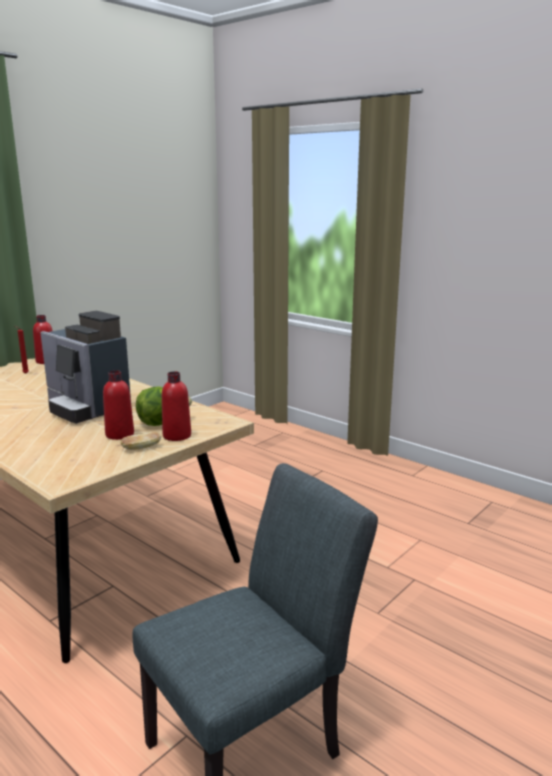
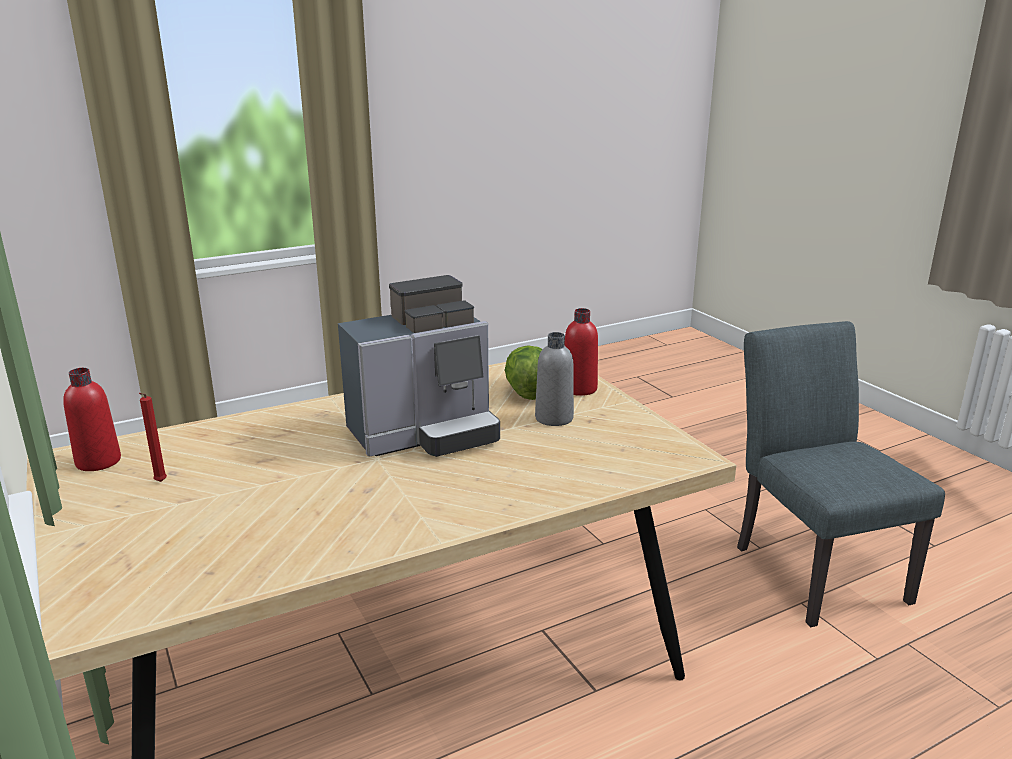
camera: 70 degrees left, 5 degrees up
red bottle [103,370,134,440] -> grey bottle [535,332,574,426]
bread [120,432,161,450] -> none

